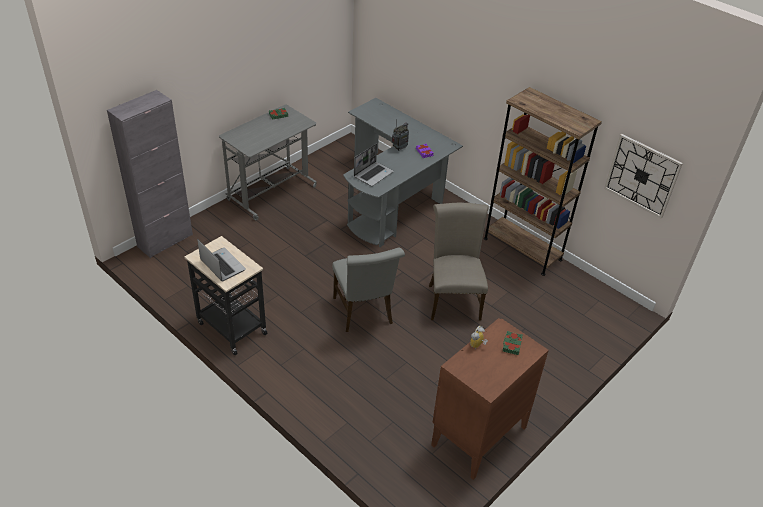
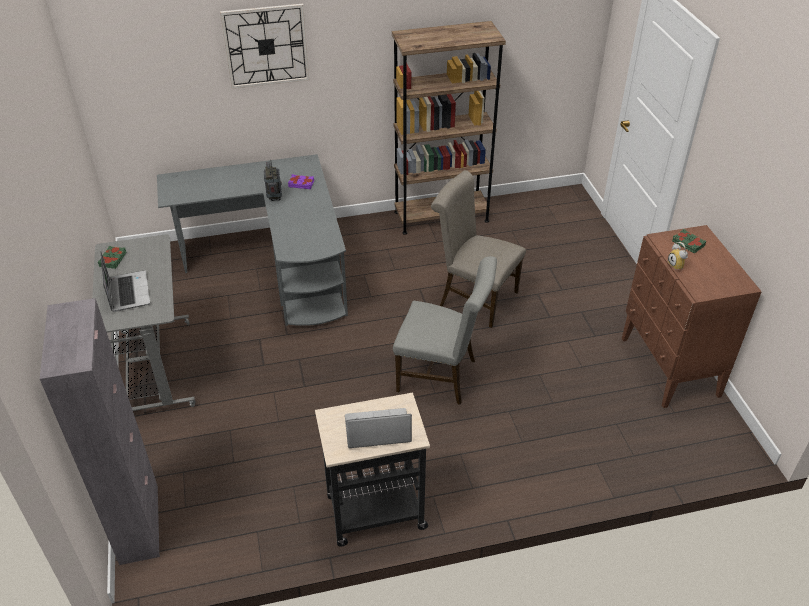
camera: 55 degrees left, 0 degrees up
laptop [354,143,394,186] -> laptop moved to [100,251,150,312]
wall clock [604,134,683,218] -> wall clock moved to [220,4,309,89]

